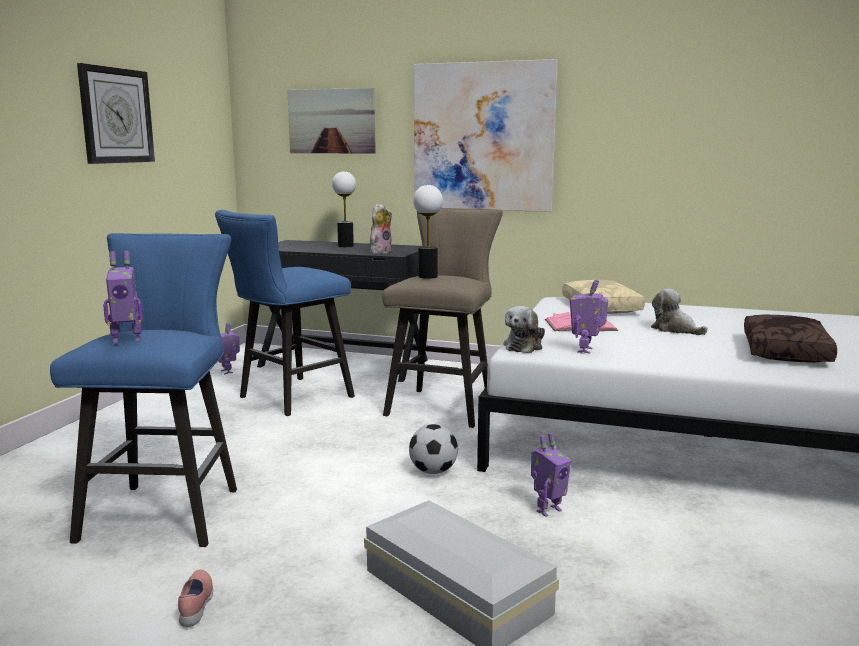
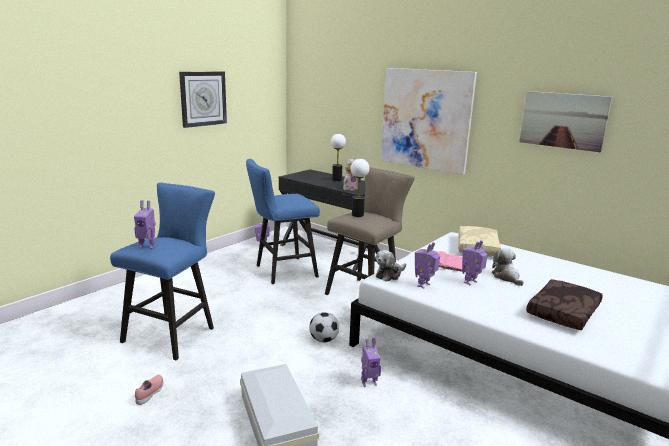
camera: 20 degrees right, 5 degrees up
picture [287,88,376,154] -> picture moved to [519,91,612,152]
none -> toy robot [462,240,488,285]

